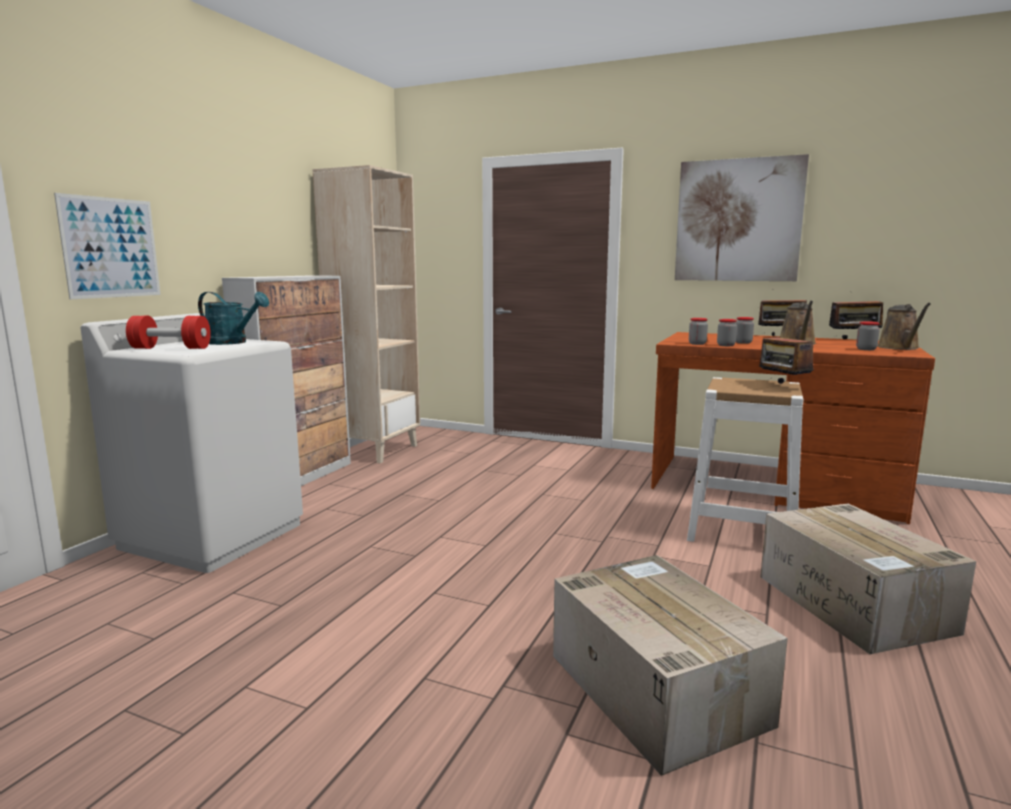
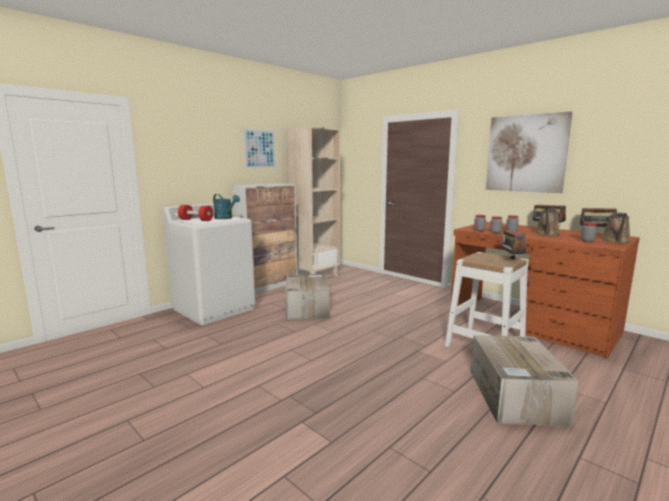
camera: 20 degrees right, 0 degrees up
picture [54,193,161,299] -> picture moved to [243,128,276,169]
cardboard box [553,555,788,776] -> cardboard box moved to [285,274,330,320]

